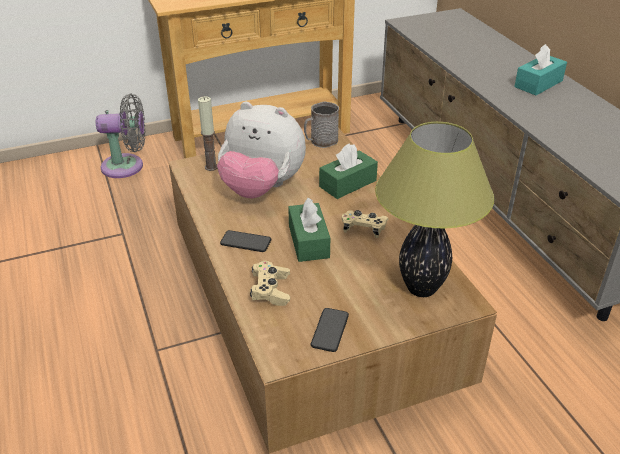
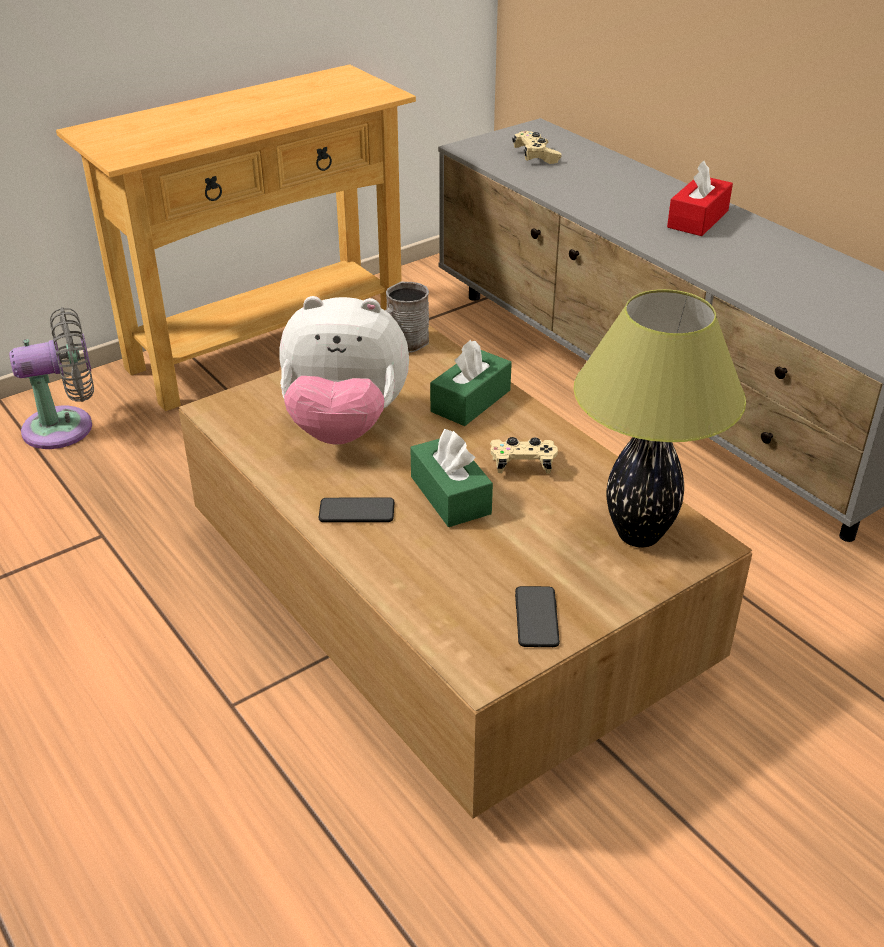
camera: 15 degrees left, 0 degrees up
candle [198,96,217,171] -> none
beige game controller [250,261,290,306] -> beige game controller moved to [513,131,562,164]
turquoise tissue box [514,44,567,95] -> red tissue box [667,161,733,236]

